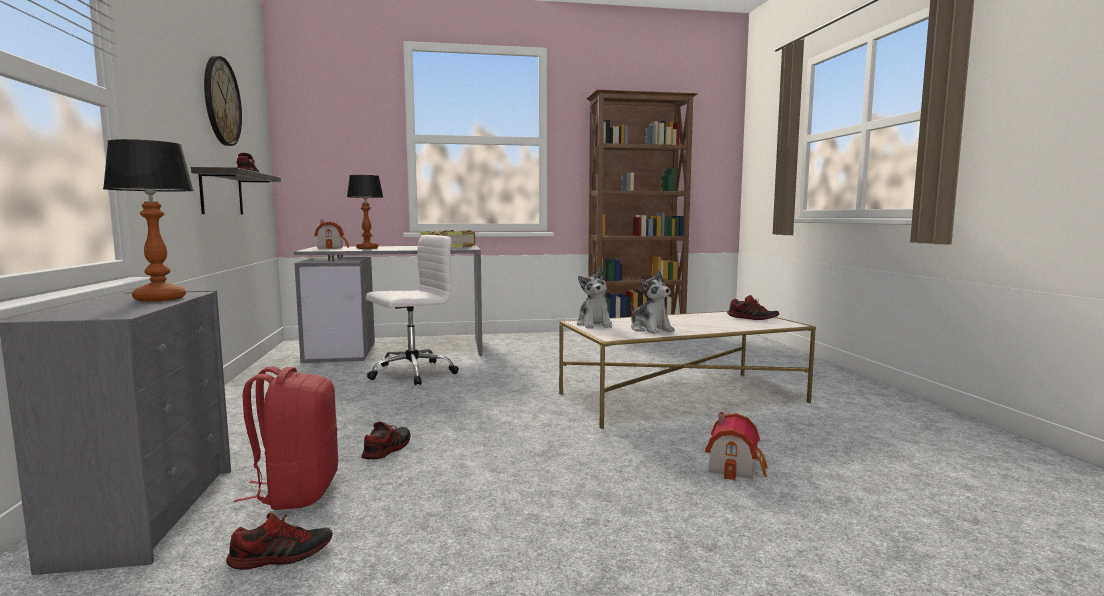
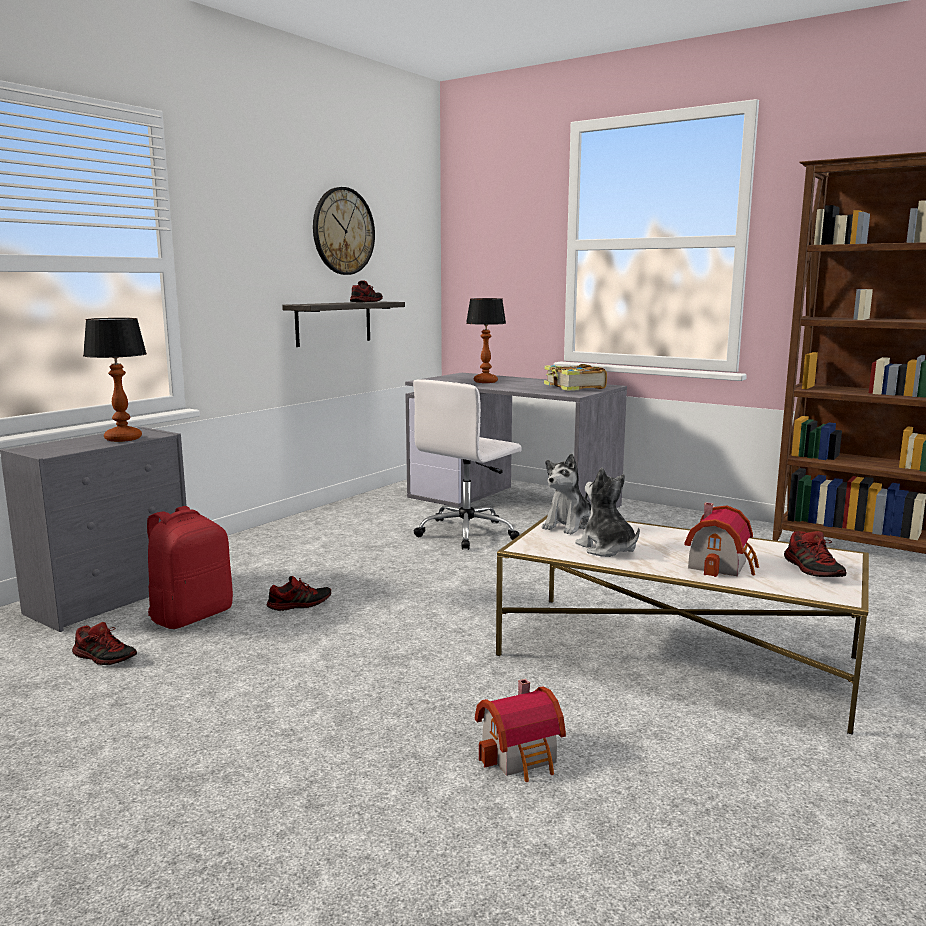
camera: 45 degrees right, 5 degrees up
toy house [314,220,349,249] -> toy house moved to [684,502,759,577]
white office chair [366,235,459,385] -> white office chair turned 120 degrees clockwise [413,379,522,550]
plush toy [631,270,675,334] -> plush toy turned 135 degrees clockwise [575,467,640,557]

